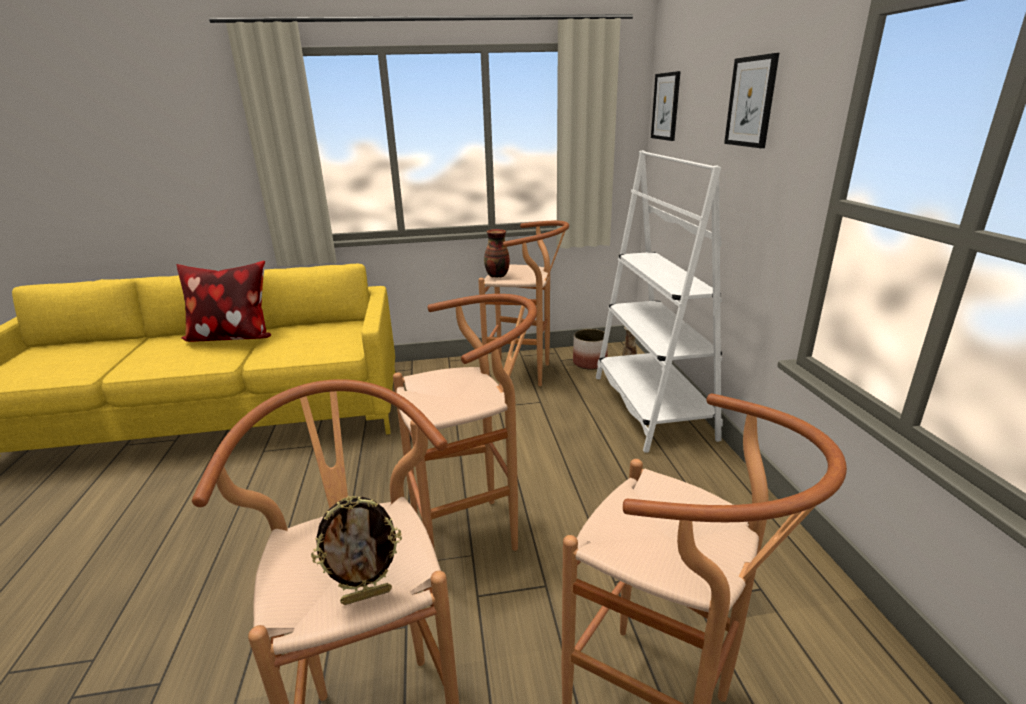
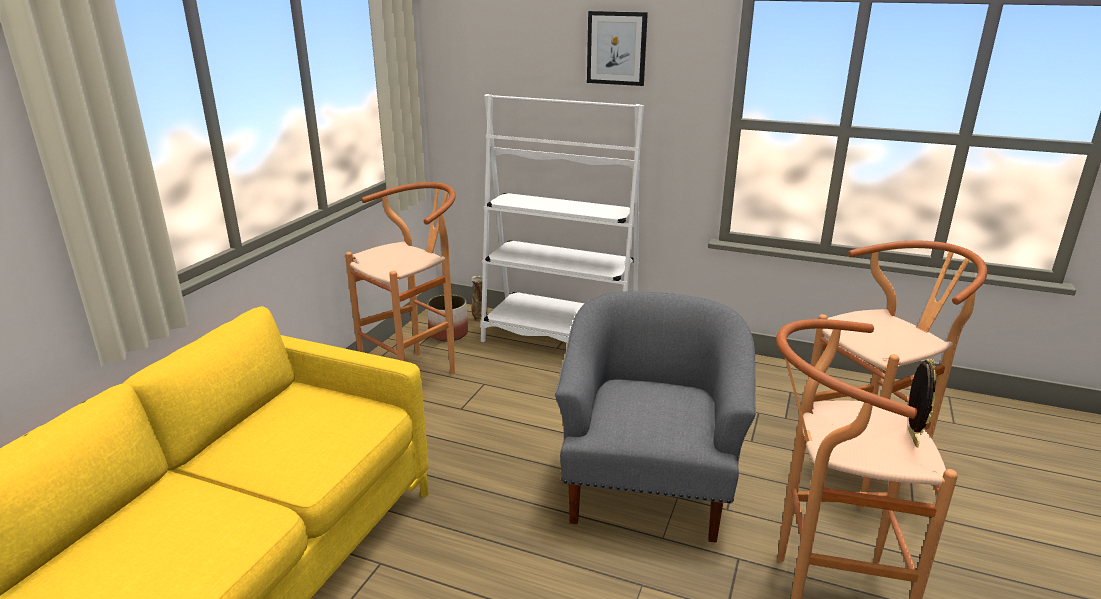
camera: 60 degrees left, 0 degrees up
pillow [177,261,271,342] -> none
brown stool [393,294,537,551] -> grey armchair [555,291,756,543]
vase [484,229,510,278] -> none
picture [651,71,681,141] -> none

